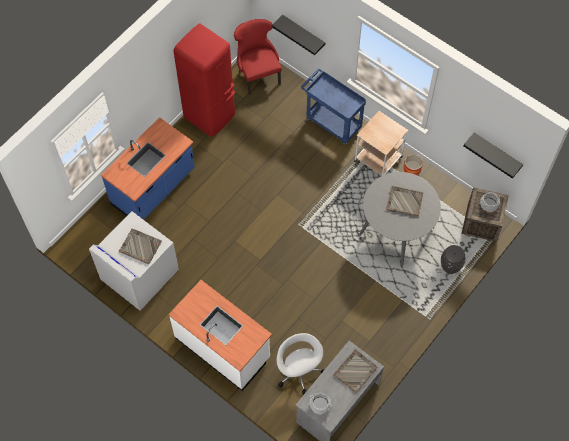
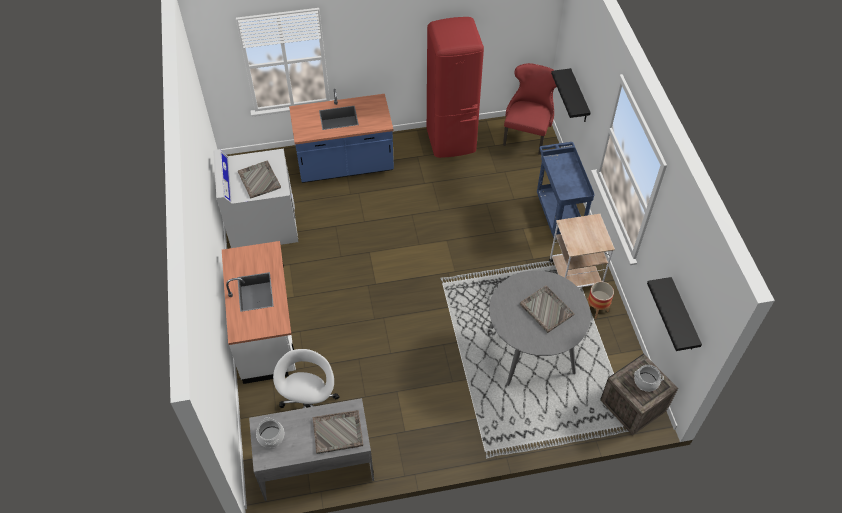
camera: 40 degrees right, 10 degrees down
grey stool [441,245,465,274] -> none

